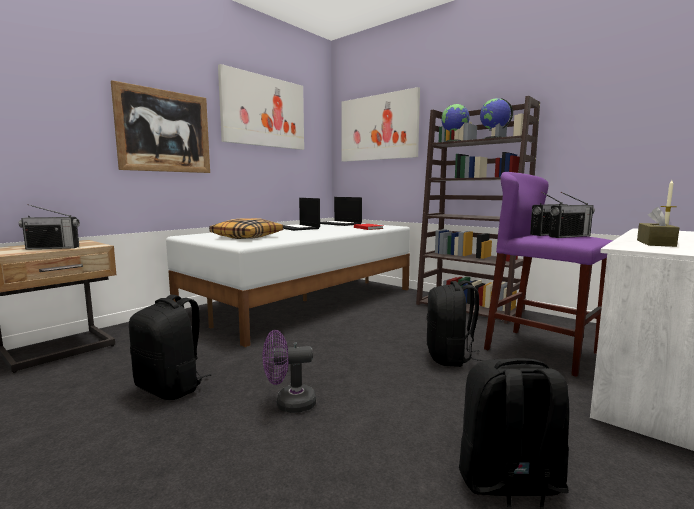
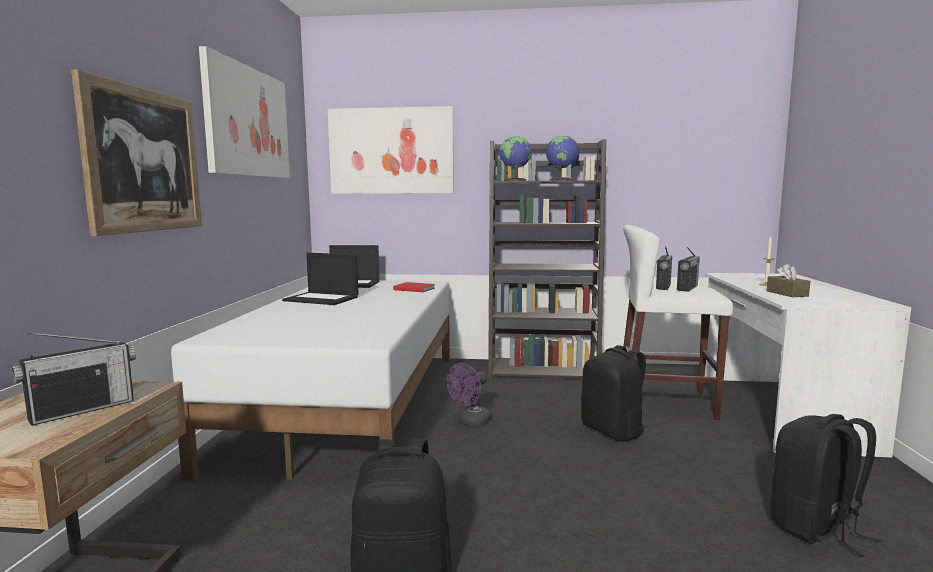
camera: 35 degrees left, 0 degrees up
pillow [209,218,284,239] -> none
purple fan [263,330,316,413] -> purple fan moved to [446,363,491,426]
purple stool [484,172,613,377] -> white stool [623,225,733,420]

